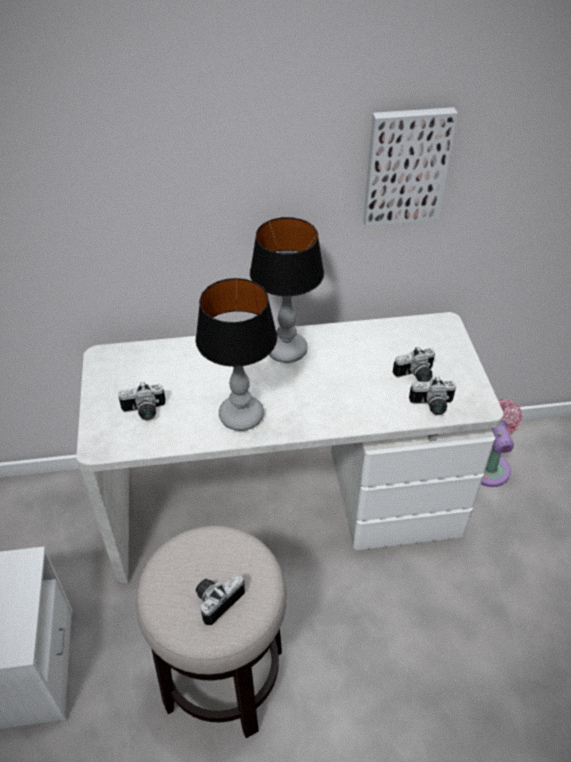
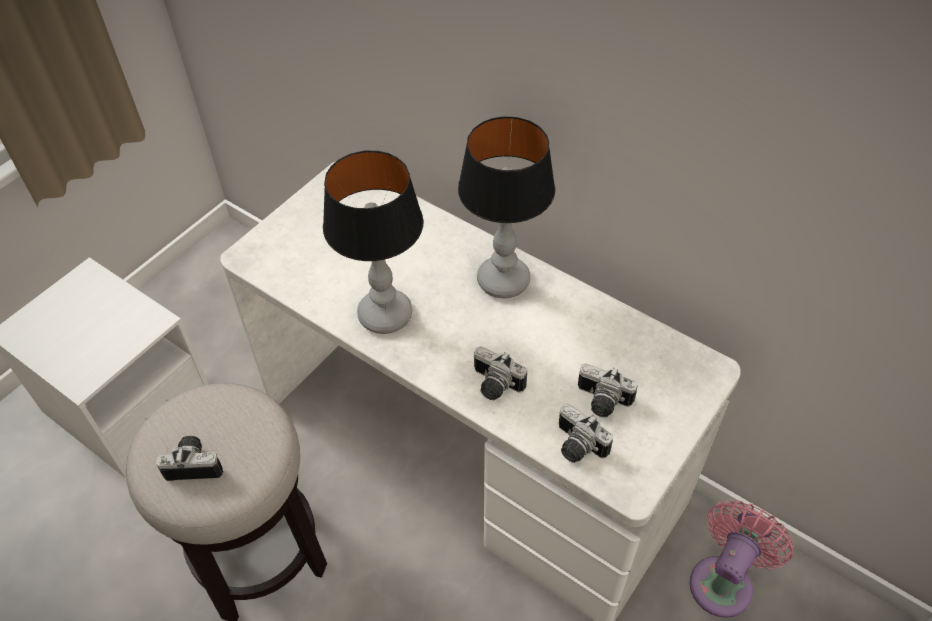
camera: 45 degrees right, 5 degrees up
camera [119,382,166,420] -> camera moved to [473,346,527,400]
picture [363,107,458,227] -> none

